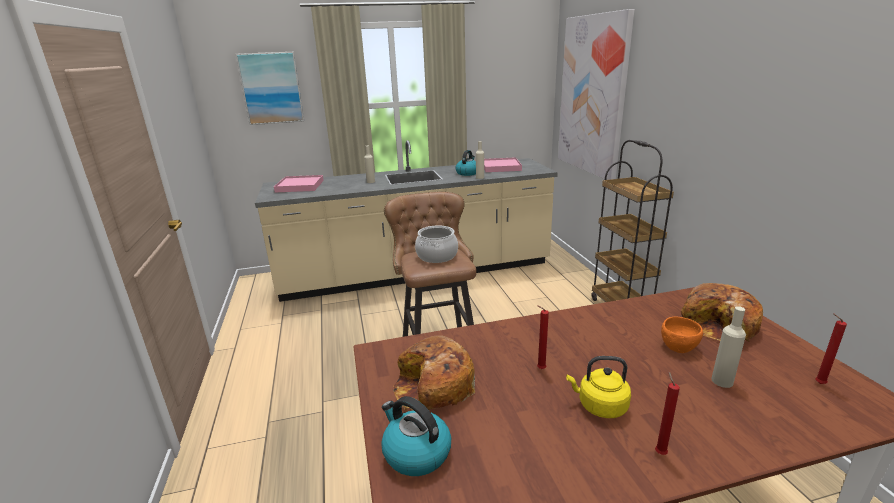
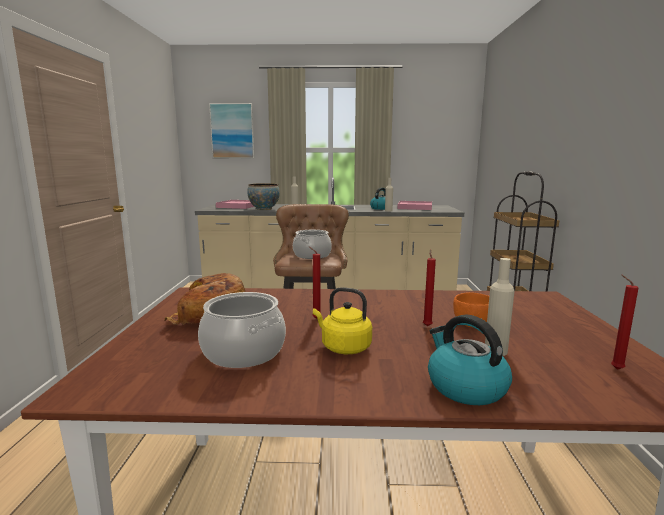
camera: 15 degrees right, 10 degrees down
kettle [381,396,451,476] -> kettle moved to [428,314,512,405]
picture [558,9,635,180] -> none
red candle [655,371,680,455] -> red candle moved to [423,250,436,327]
bread [681,283,763,342] -> none
none -> cooking pot [198,292,286,368]
none -> bowl [247,183,280,210]

